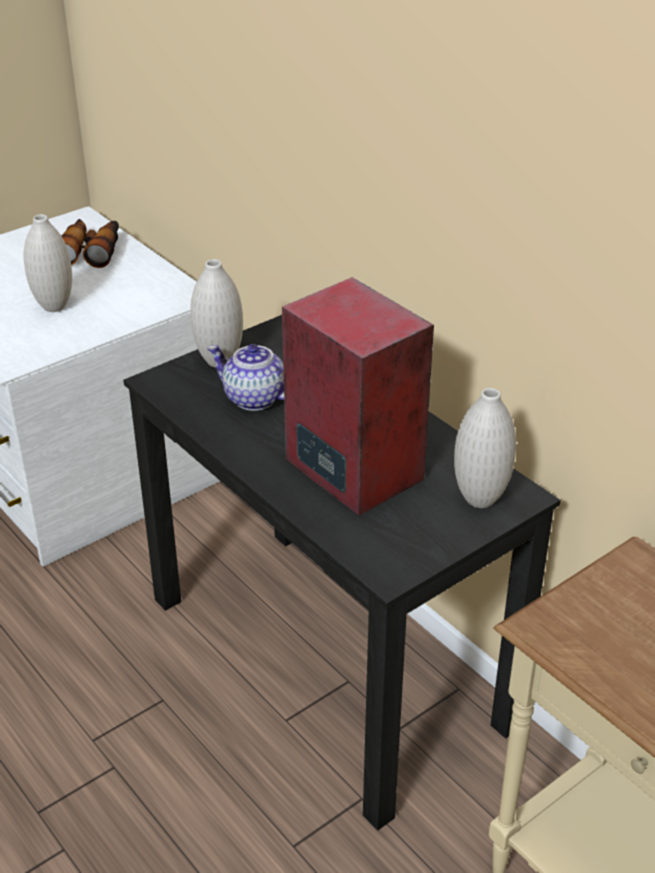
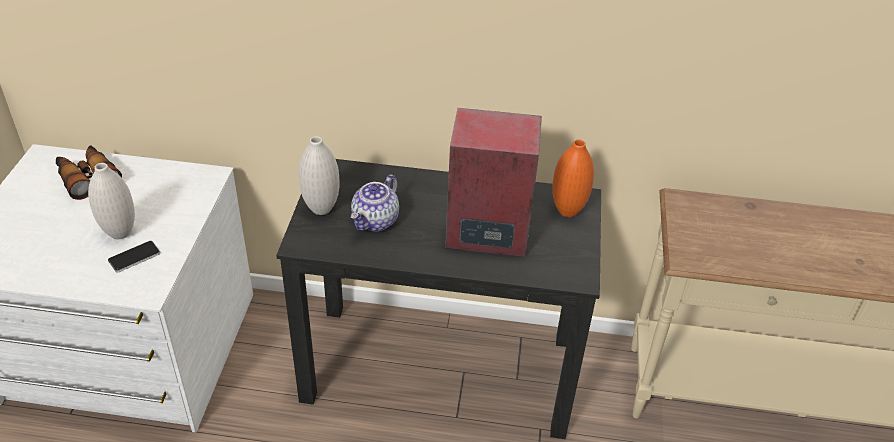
camera: 45 degrees left, 5 degrees up
teapot [207,344,284,411] -> teapot turned 45 degrees counterclockwise [351,174,399,231]
white vase [454,388,516,508] -> orange vase [552,139,594,217]
none -> phone [108,241,160,272]

